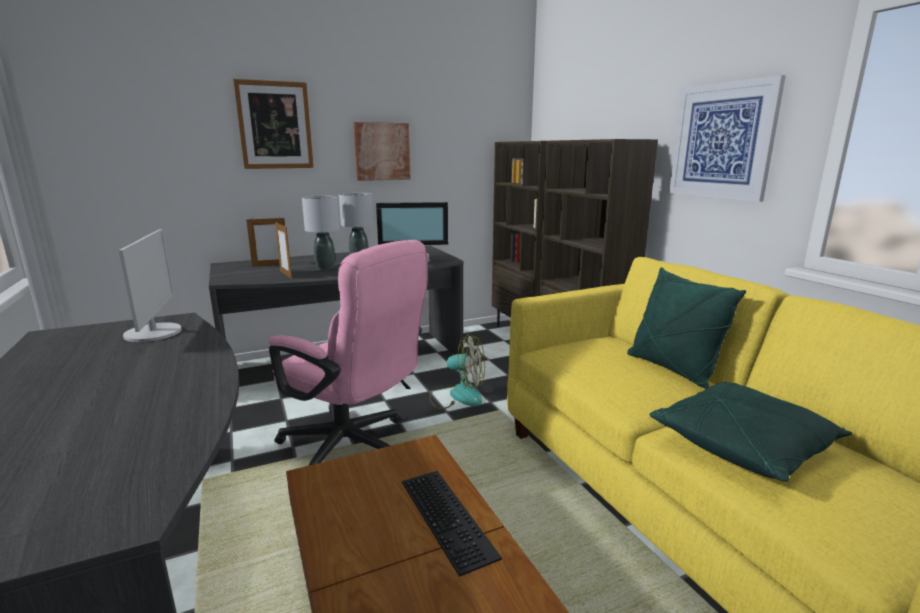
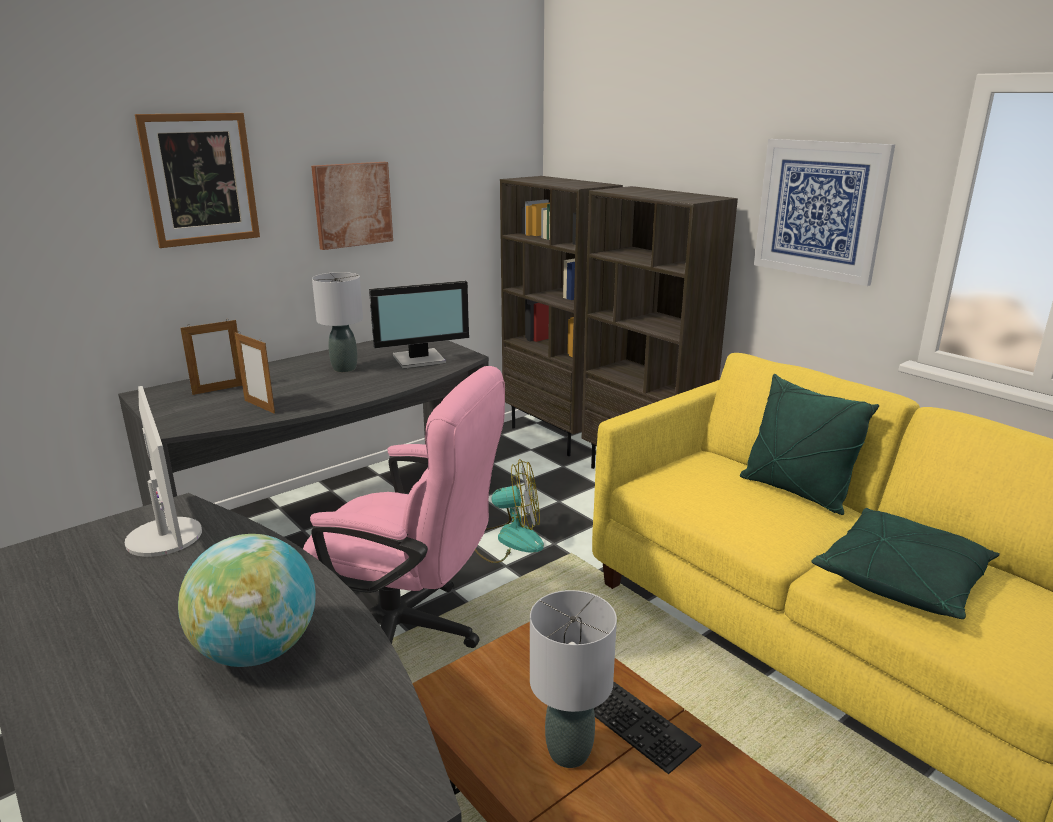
camera: 15 degrees left, 5 degrees up
grey table lamp [302,196,340,269] -> grey table lamp moved to [530,590,617,768]
none -> globe [178,534,316,667]

